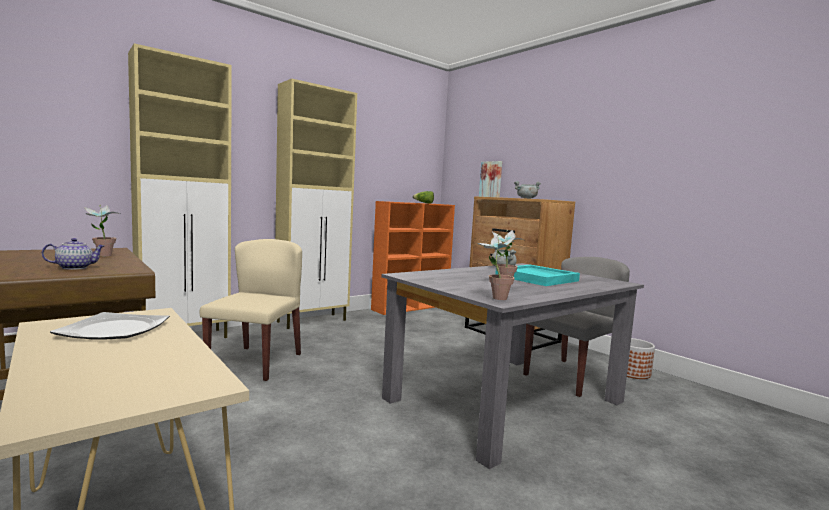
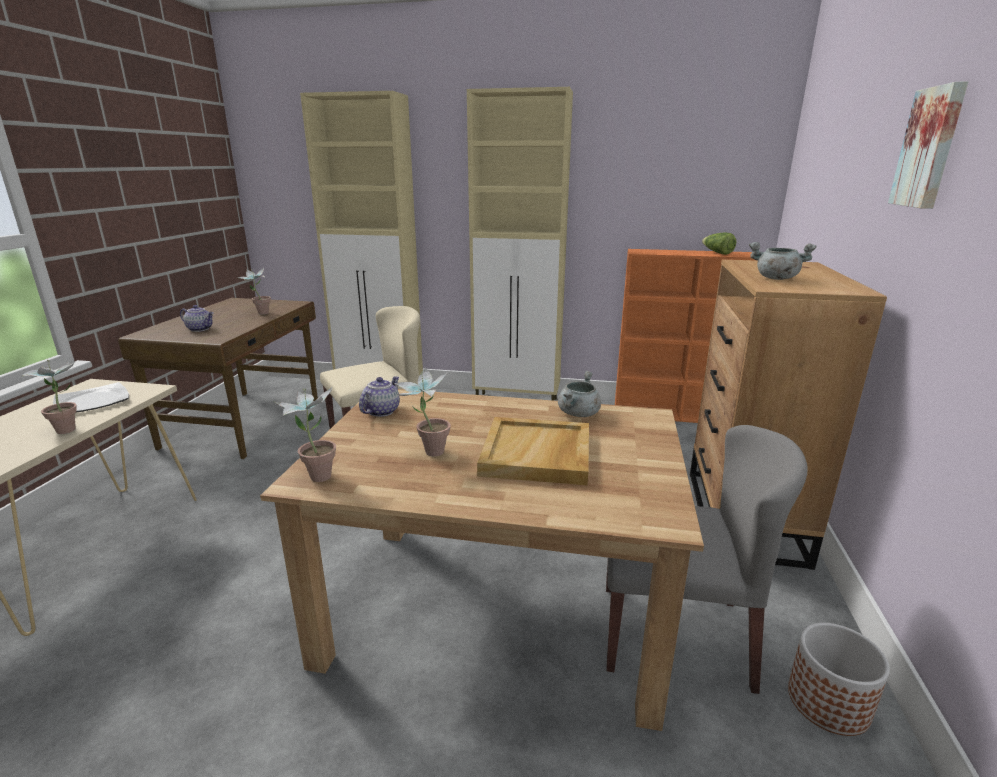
camera: 50 degrees right, 15 degrees up
grey dining table [381,263,644,469] -> brown dining table [260,389,704,731]
picture [479,161,502,198] -> picture moved to [888,81,968,209]
turquoise tray [495,265,580,286] -> beige tray [477,417,589,485]
none -> potted plant [21,360,77,434]
none -> teapot [359,376,400,417]

